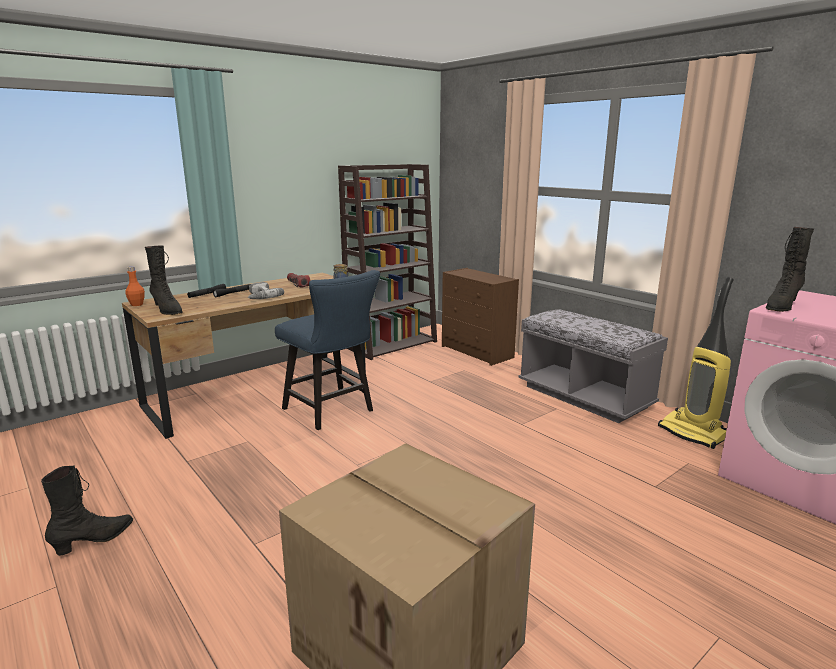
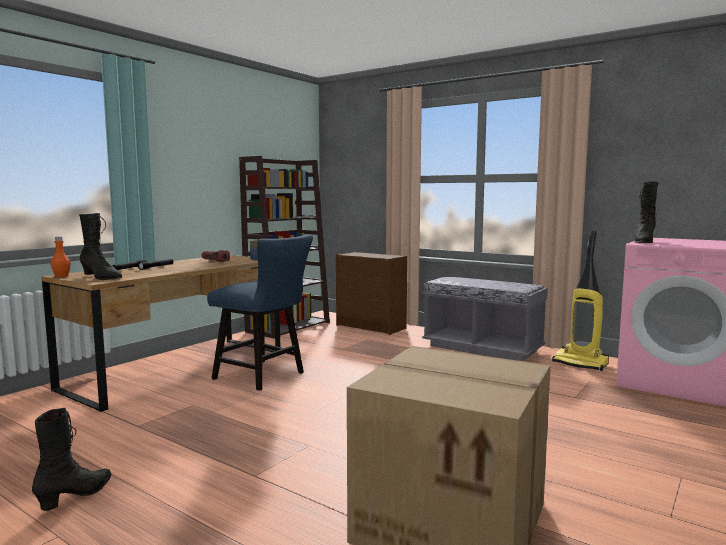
camera: 15 degrees left, 10 degrees down
power drill [248,282,284,299] -> none

